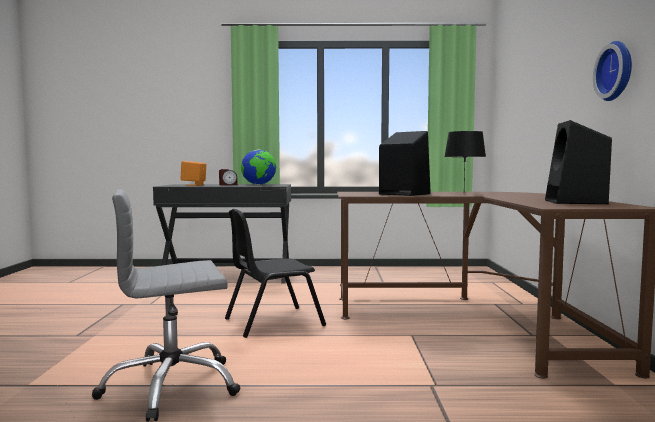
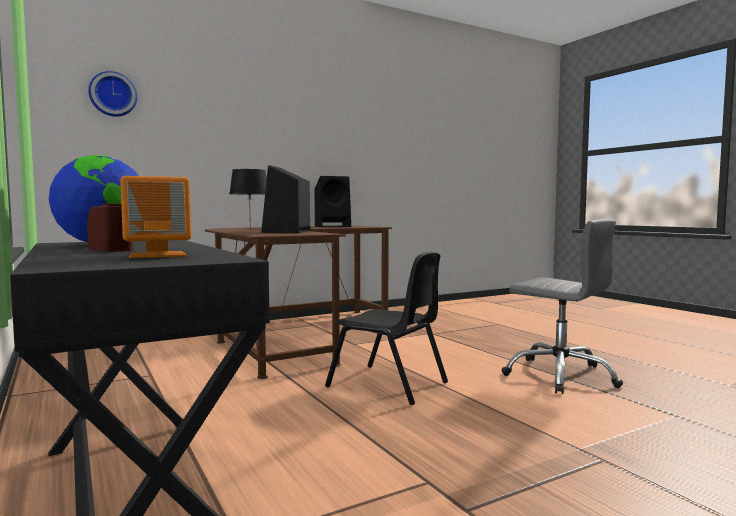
camera: 120 degrees left, 0 degrees up
wall clock [593,41,632,101] -> wall clock moved to [88,71,137,117]

